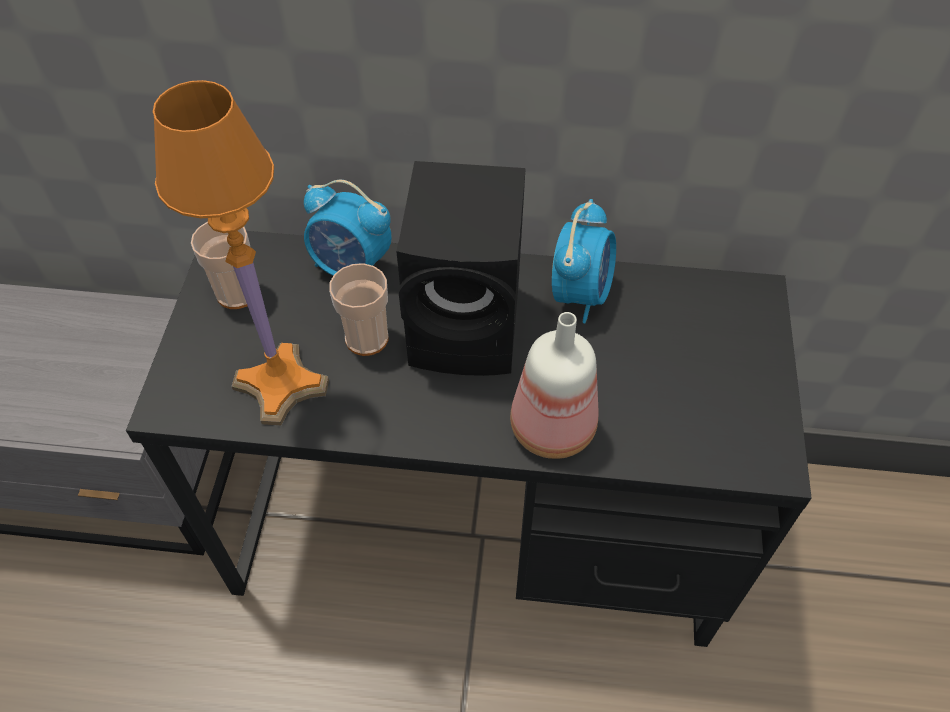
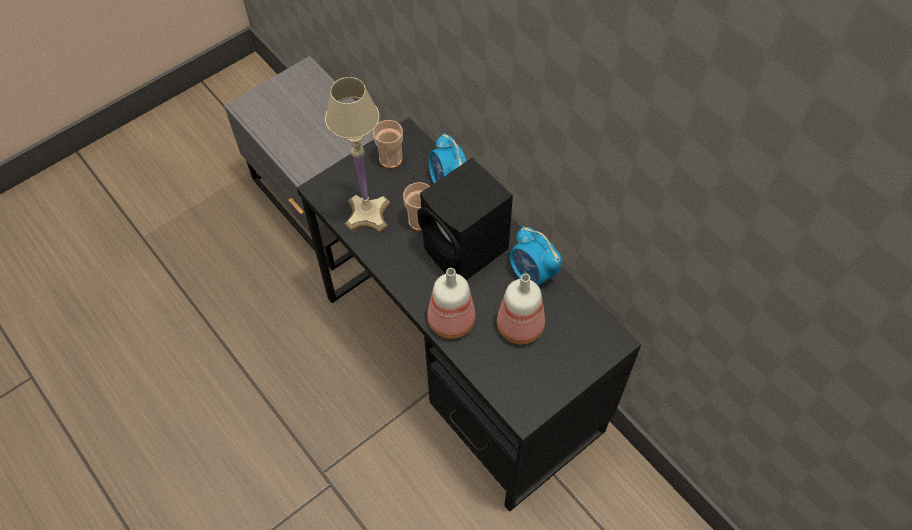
camera: 45 degrees right, 5 degrees up
orange table lamp [153,80,329,425] -> beige table lamp [325,77,390,233]
alarm clock [552,199,616,323] -> alarm clock turned 75 degrees clockwise [510,226,562,290]
none -> bottle [497,274,545,344]

